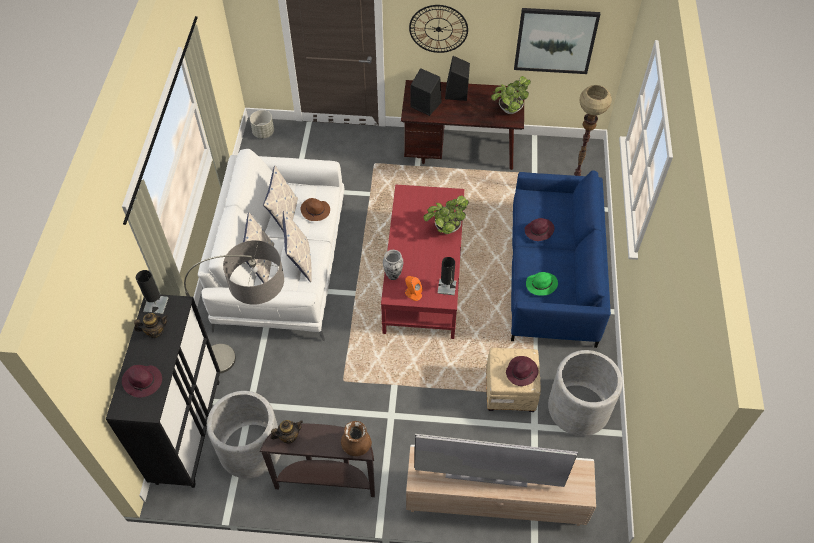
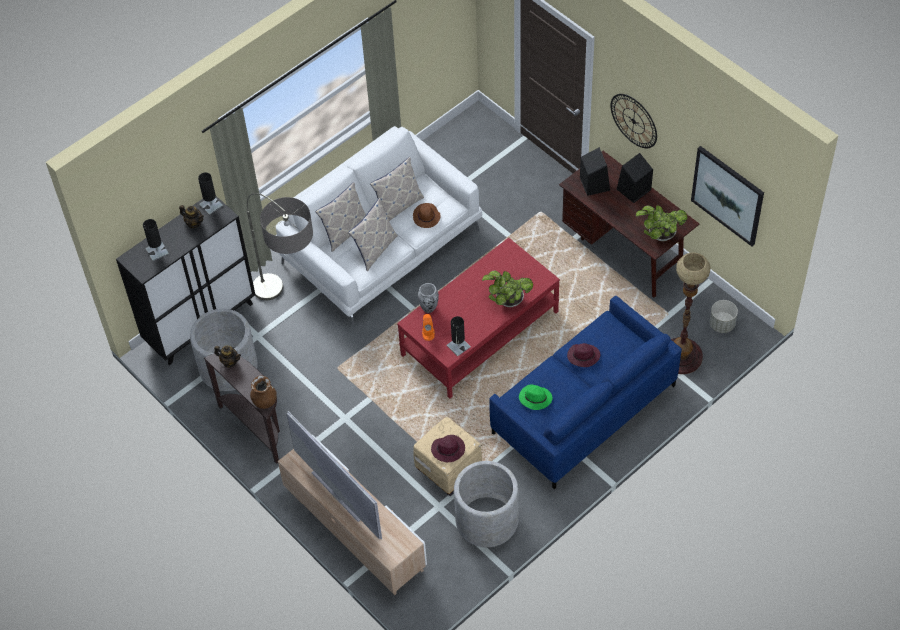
camera: 45 degrees right, 0 degrees up
purple hat [122,365,162,398] -> black table lamp [143,219,169,261]
grey planter [250,110,274,138] -> grey planter moved to [710,300,738,333]

